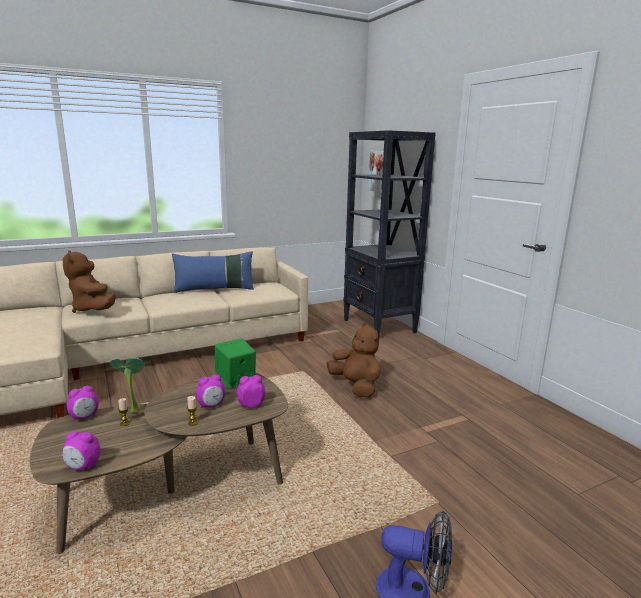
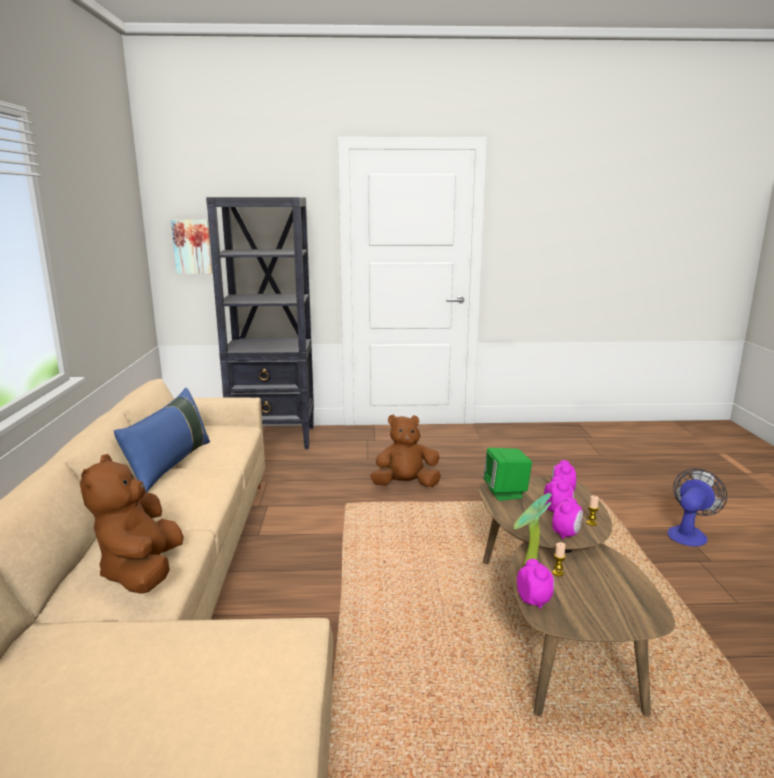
camera: 65 degrees left, 0 degrees up
alarm clock [62,431,100,470] -> alarm clock moved to [552,498,583,539]
brown plush toy [63,251,116,313] -> brown plush toy turned 90 degrees clockwise [80,454,184,594]

